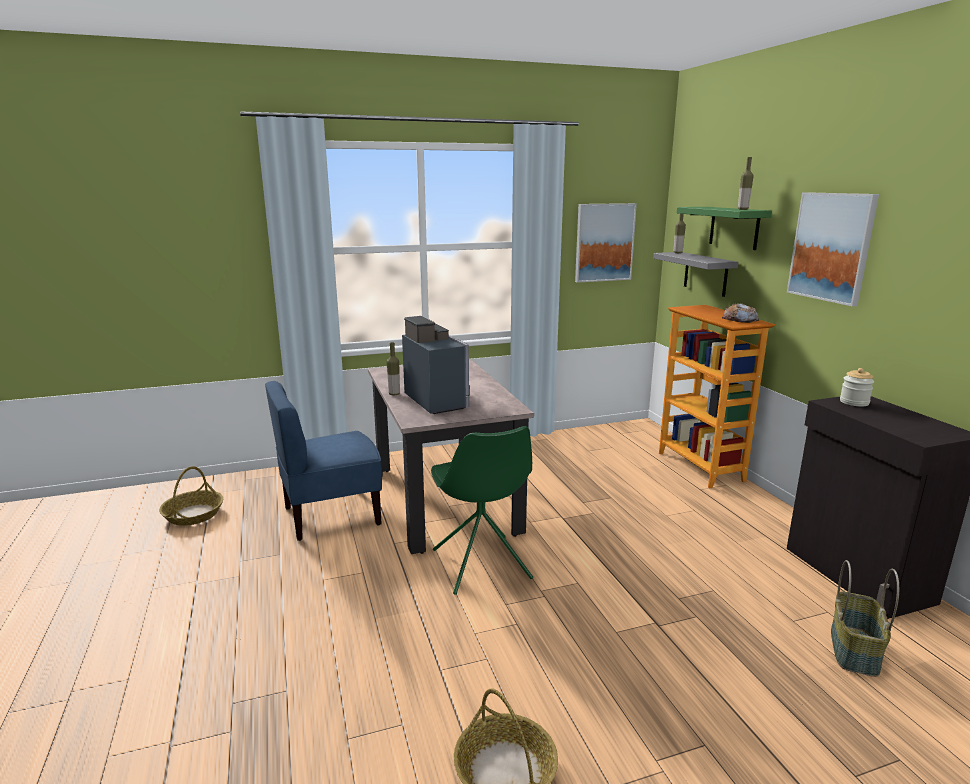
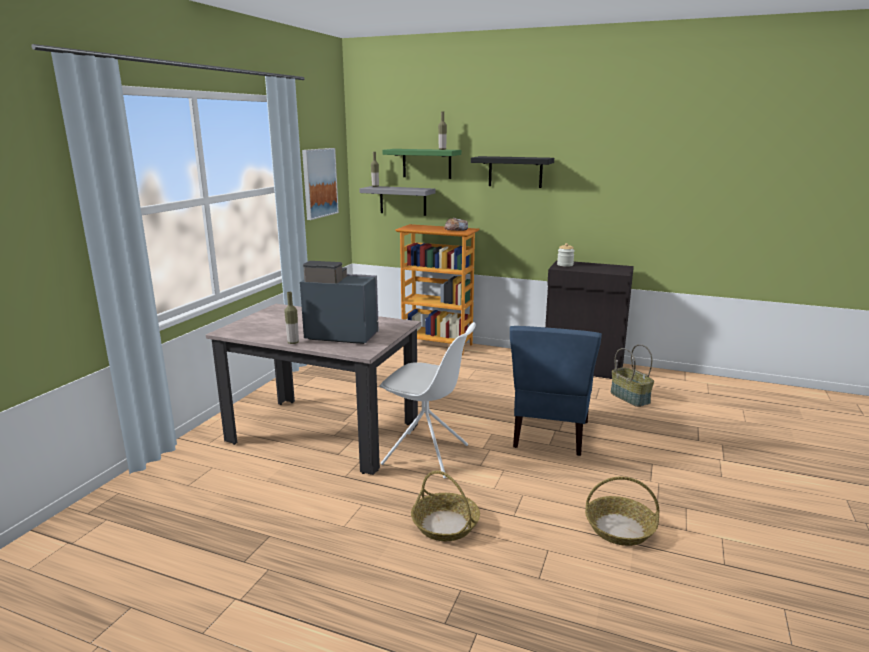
camera: 50 degrees left, 0 degrees up
basket [159,466,223,526] -> basket moved to [411,471,480,541]
blue chair [265,381,382,541] -> blue chair moved to [510,326,602,456]
green chair [431,426,533,595] -> white chair [379,322,476,479]
picture [787,192,879,306] -> black shelf [471,156,554,188]

